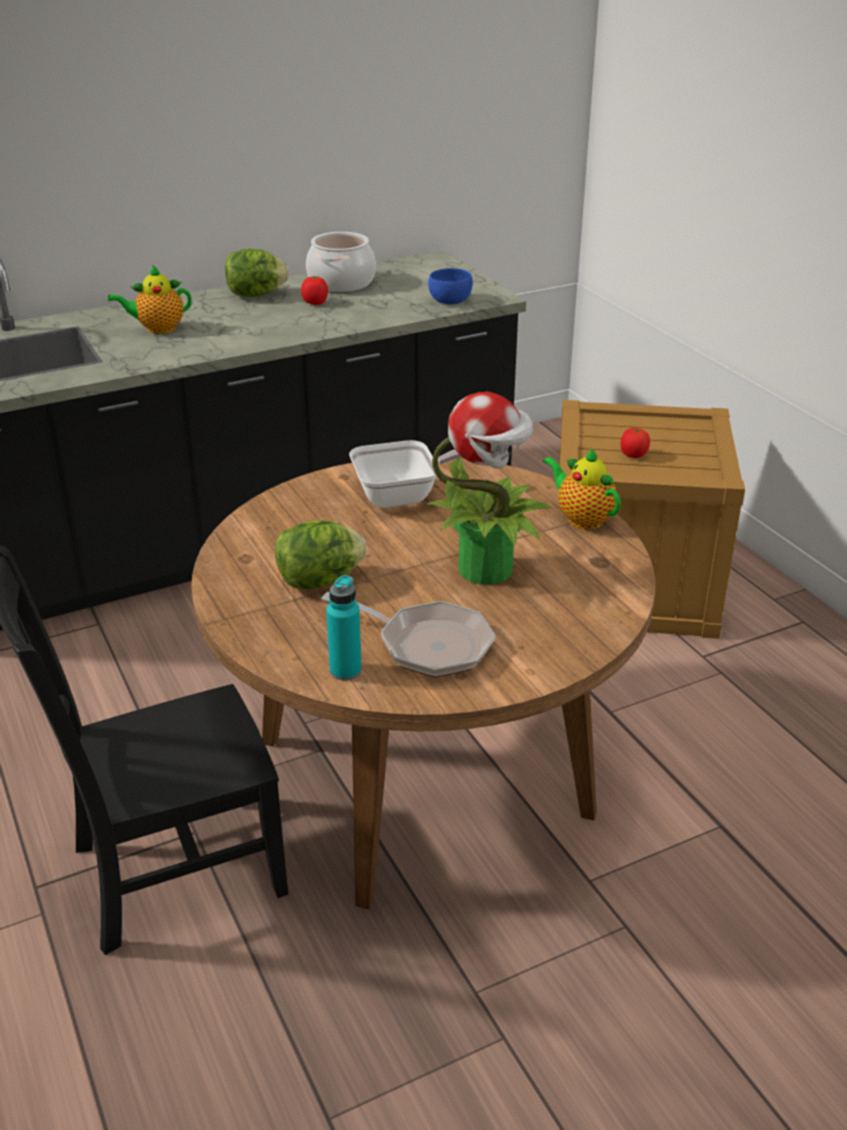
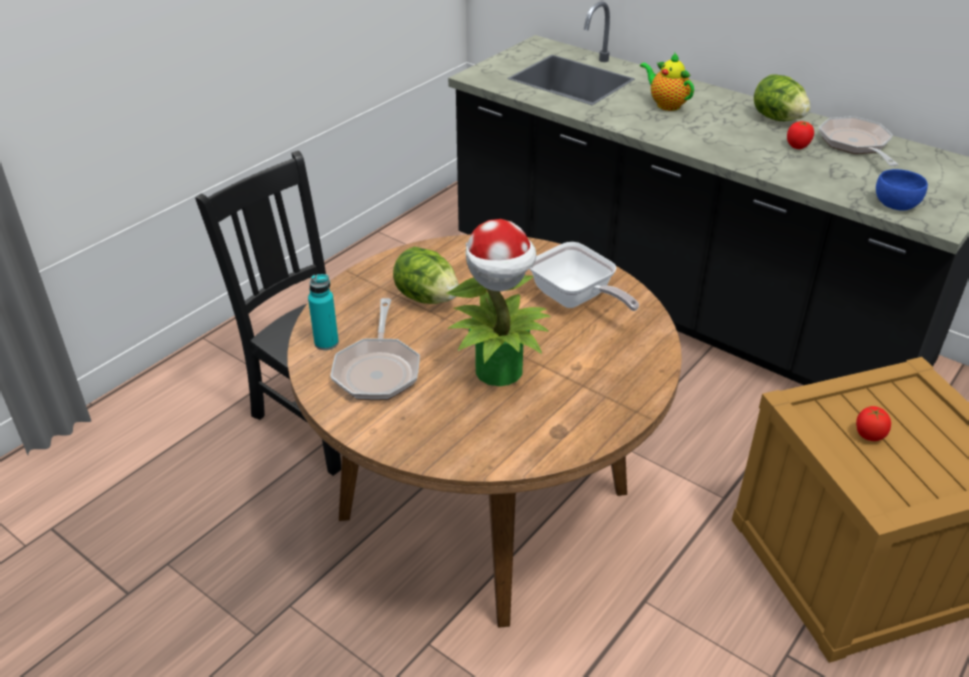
camera: 65 degrees right, 5 degrees up
cooking pot [306,232,376,292] -> frying pan [819,116,899,166]
teapot [543,448,621,530] -> none

